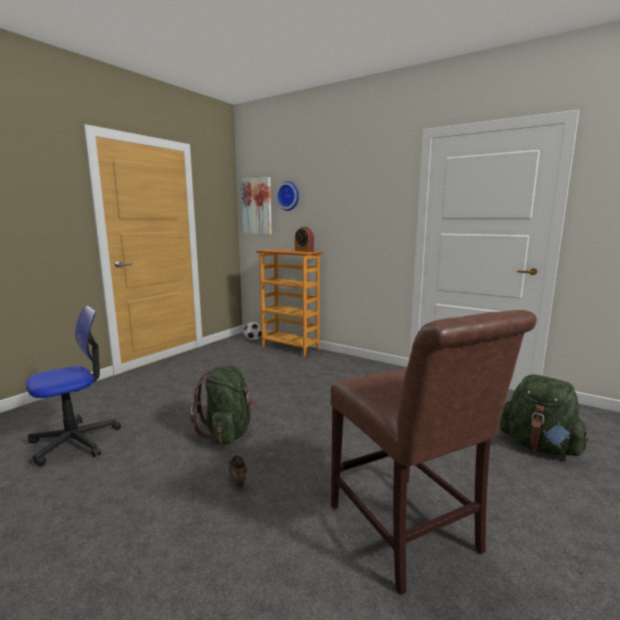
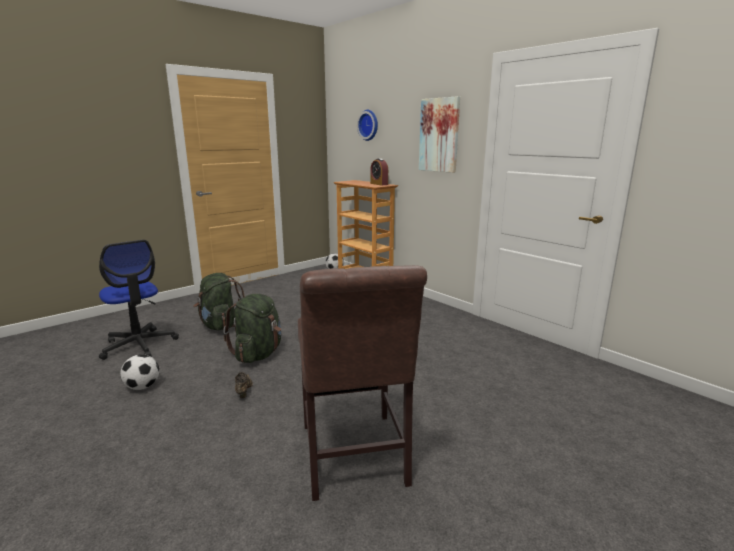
camera: 15 degrees right, 5 degrees up
office chair [26,306,121,466] -> office chair turned 75 degrees clockwise [99,240,179,360]
picture [241,177,272,234] -> picture moved to [419,96,460,173]
green backpack [499,374,590,456] -> green backpack moved to [193,273,245,330]
none -> football [120,354,159,390]

